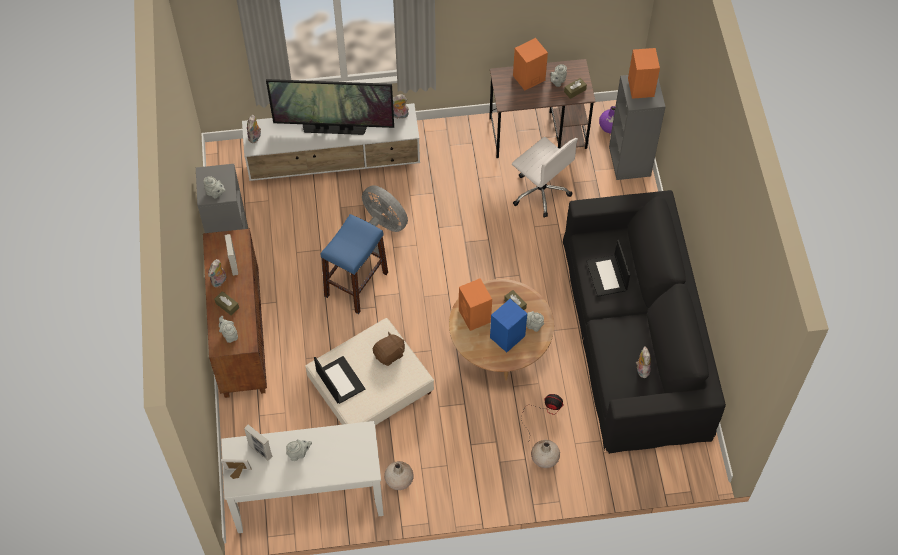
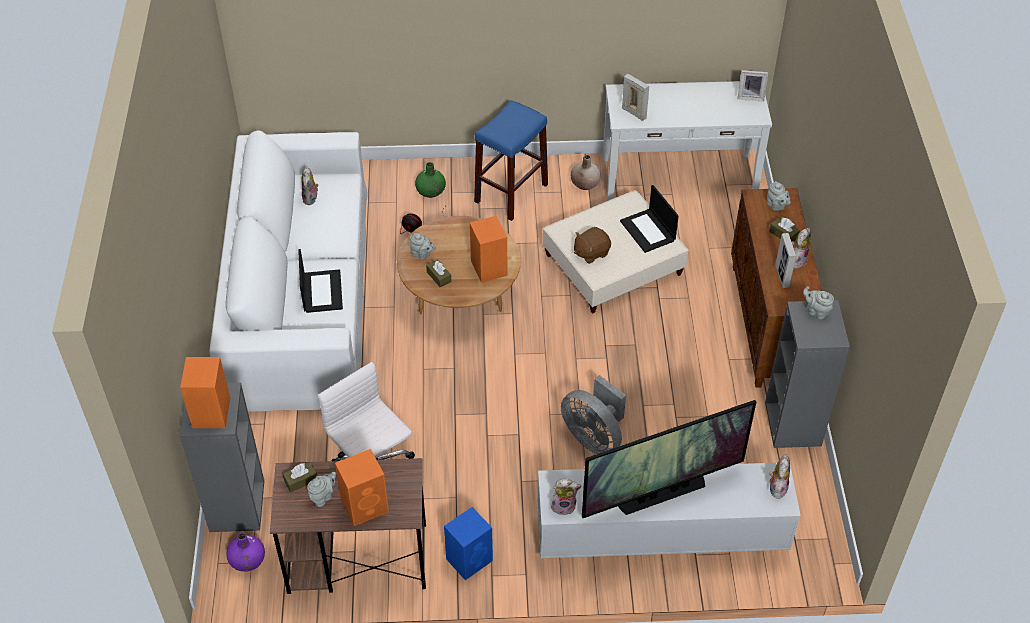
camera: 175 degrees left, 10 degrees down
picture frame [244,424,272,460] -> picture frame moved to [622,74,649,121]
television [266,79,394,135] -> television turned 150 degrees clockwise [582,400,756,518]
grey teapot [286,439,312,461] -> none
blue stool [321,214,388,314] -> blue stool moved to [474,100,548,221]
blue speaker [490,299,527,353] -> blue speaker moved to [444,507,493,580]
beige vase [531,440,560,468] -> green vase [415,162,446,198]
black sofa [563,190,726,454] -> white sofa [209,131,367,411]

